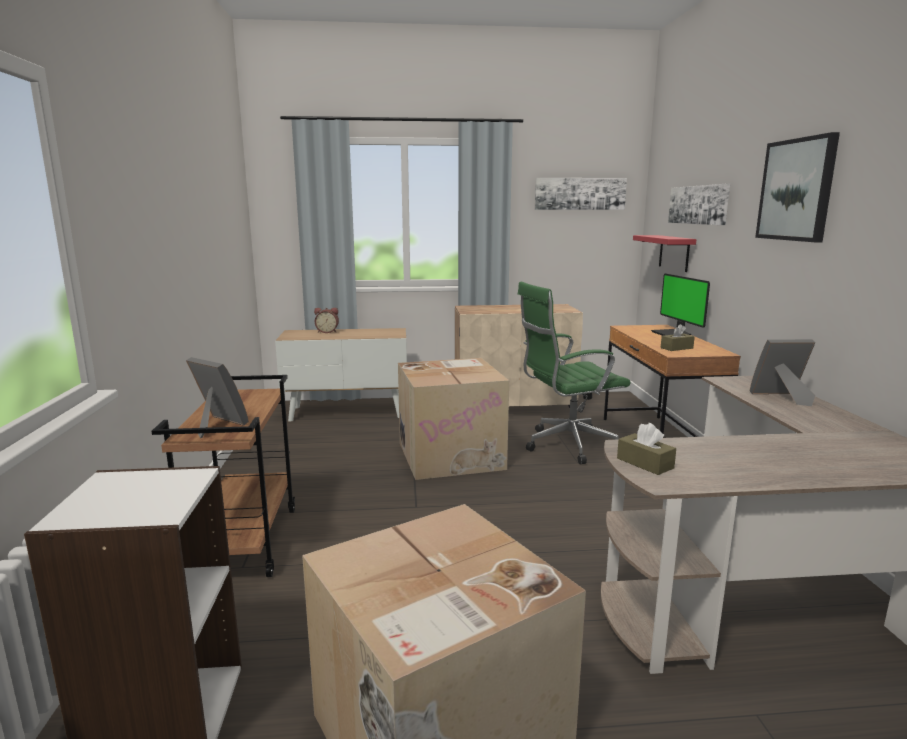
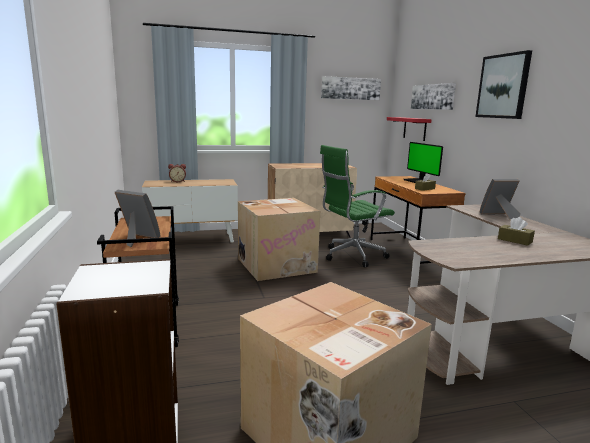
camera: 10 degrees left, 0 degrees up
brown tissue box [617,423,676,475] -> brown tissue box moved to [498,217,535,246]

